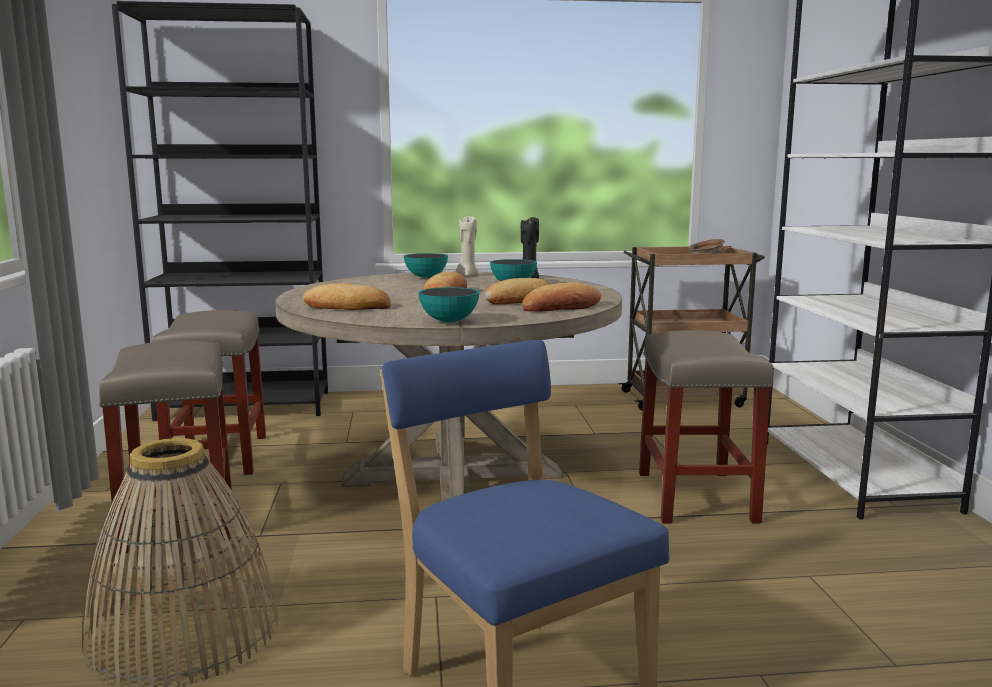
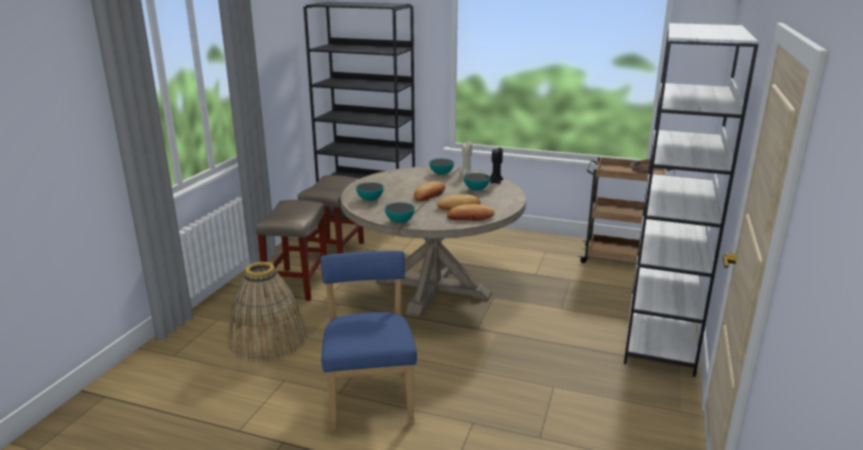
camera: 25 degrees right, 10 degrees up
bread [303,283,391,310] -> bowl [356,182,384,201]
beige stool [639,330,774,524] -> none

